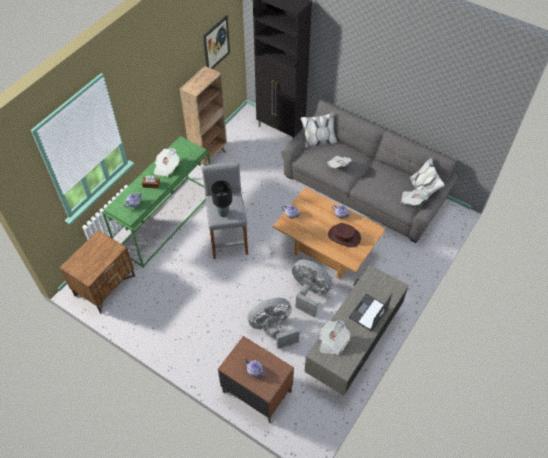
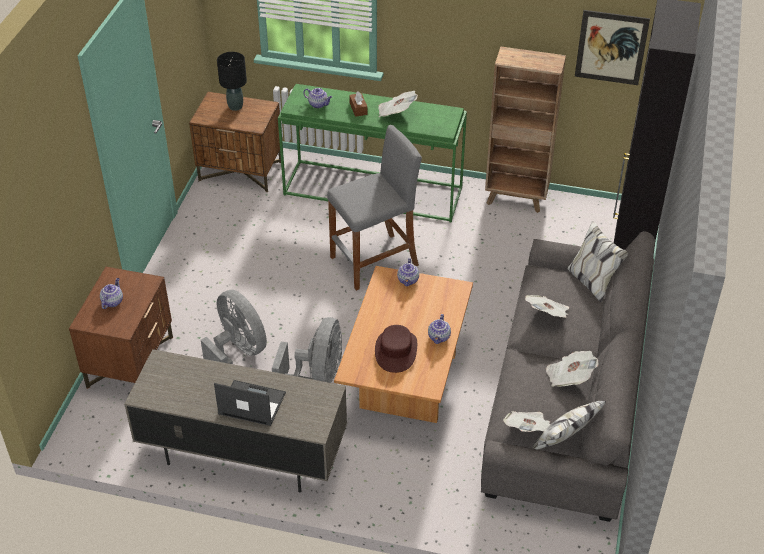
camera: 70 degrees right, 10 degrees down
black table lamp [211,180,232,217] -> black table lamp moved to [217,52,247,111]
newspaper [319,320,350,355] -> newspaper moved to [546,351,598,387]

